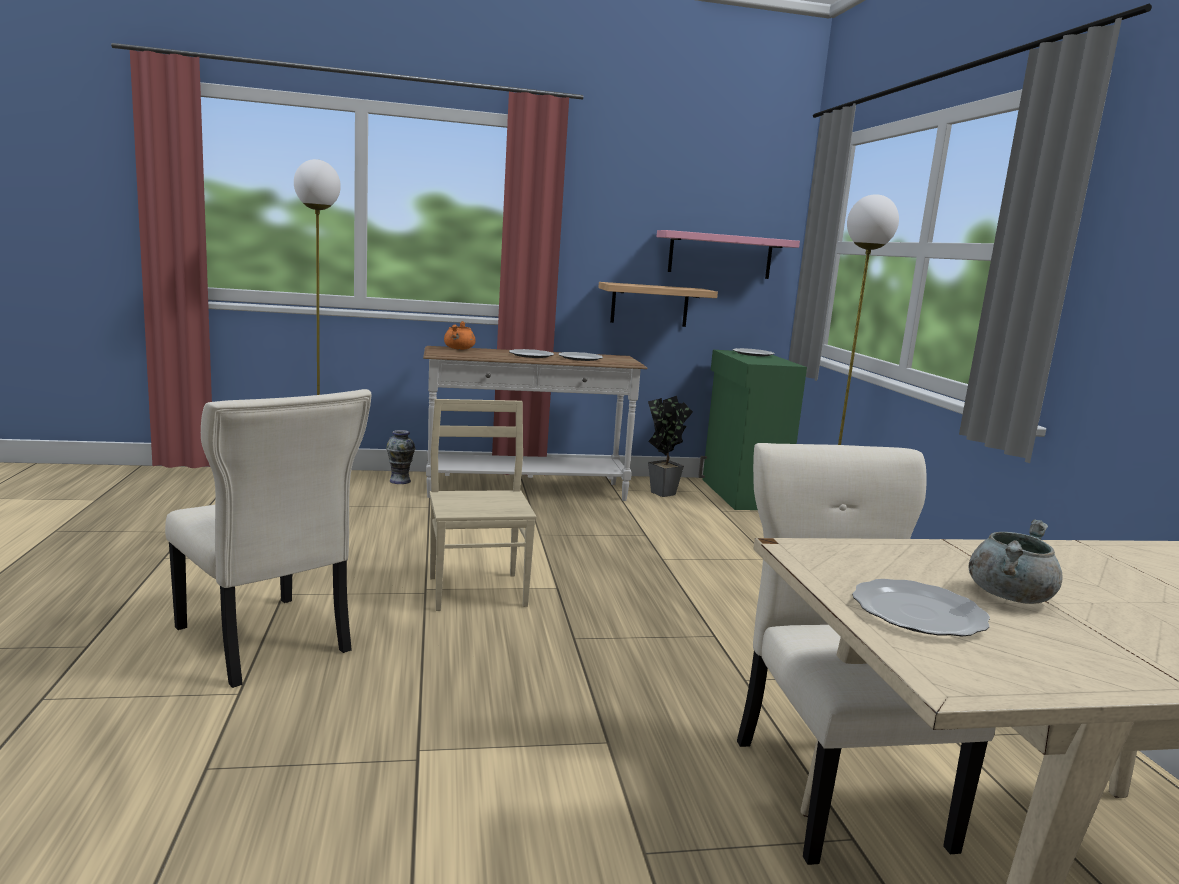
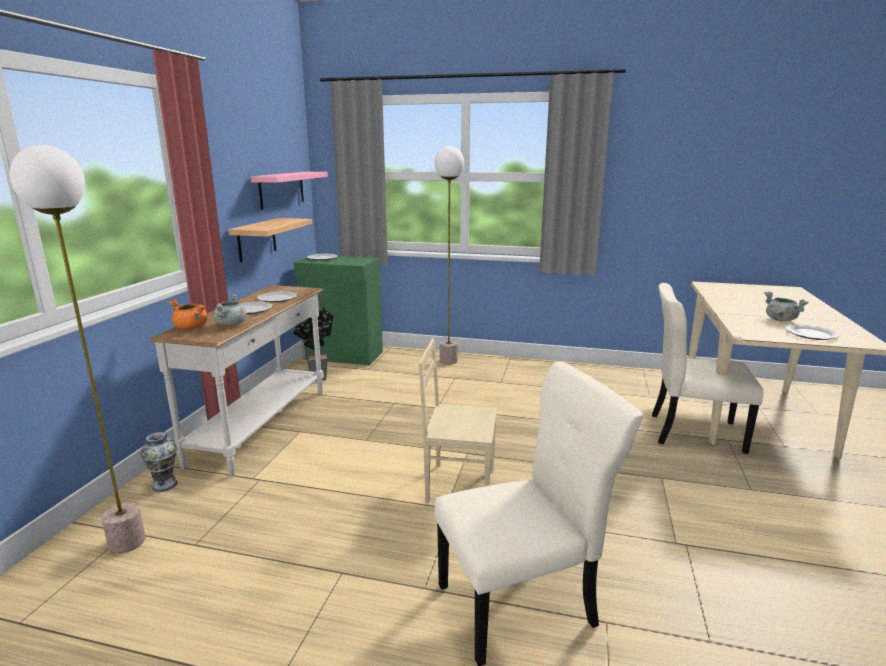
camera: 65 degrees left, 5 degrees up
none -> grey cooking pot [213,294,247,326]

